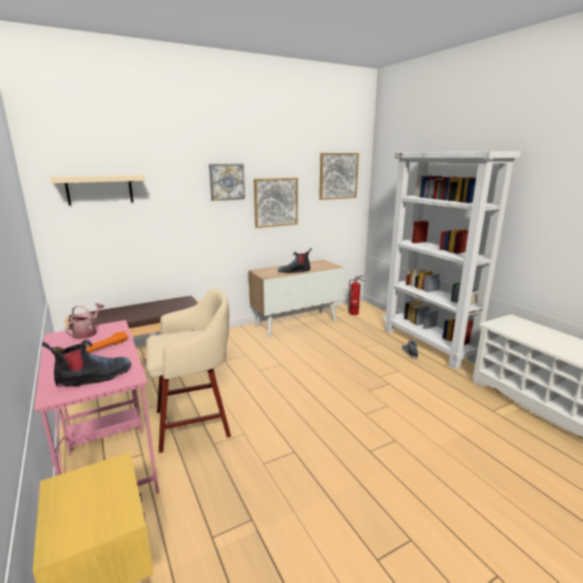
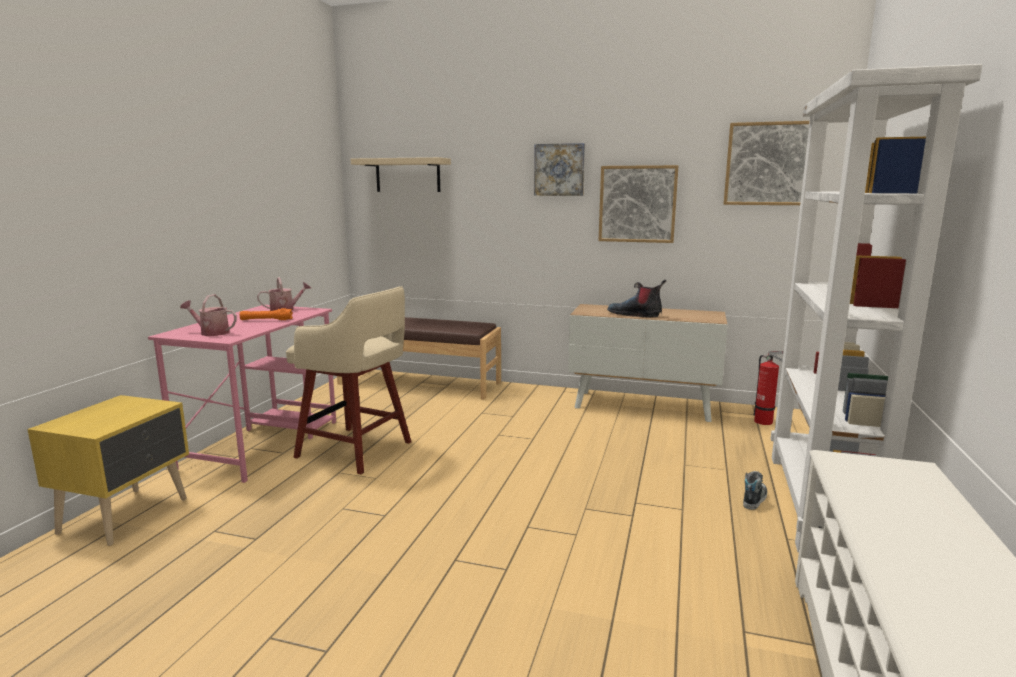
camera: 45 degrees right, 5 degrees down
boot [42,339,131,387] -> watering can [180,294,237,336]

